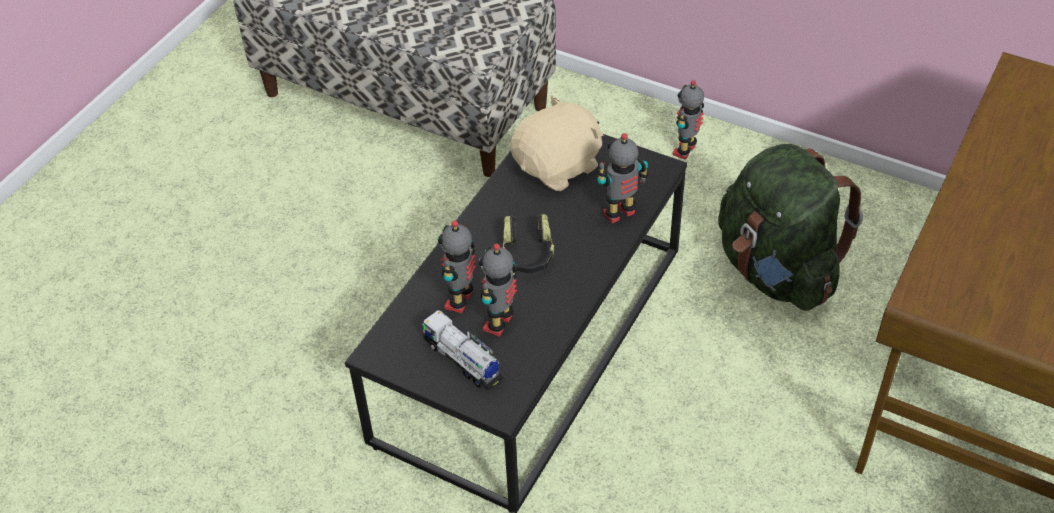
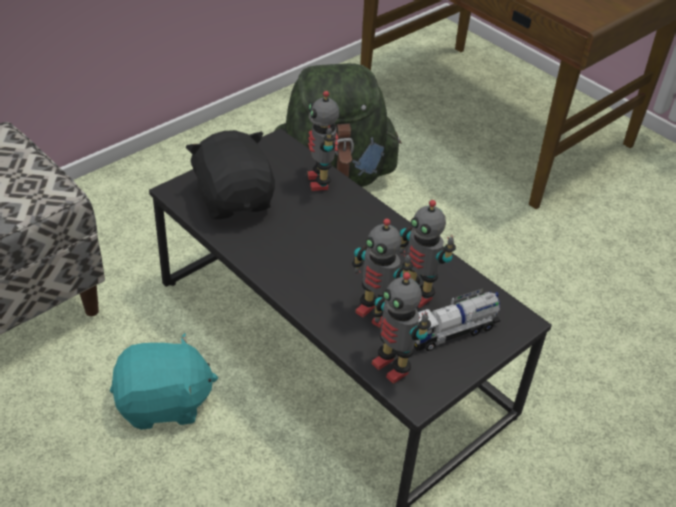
camera: 75 degrees left, 5 degrees down
headphones [502,214,554,273] -> none
beige plush toy [510,95,603,192] -> black plush toy [185,130,275,219]
toy robot [672,80,704,160] -> toy robot moved to [372,272,431,384]
none -> turquoise plush toy [110,333,218,430]

